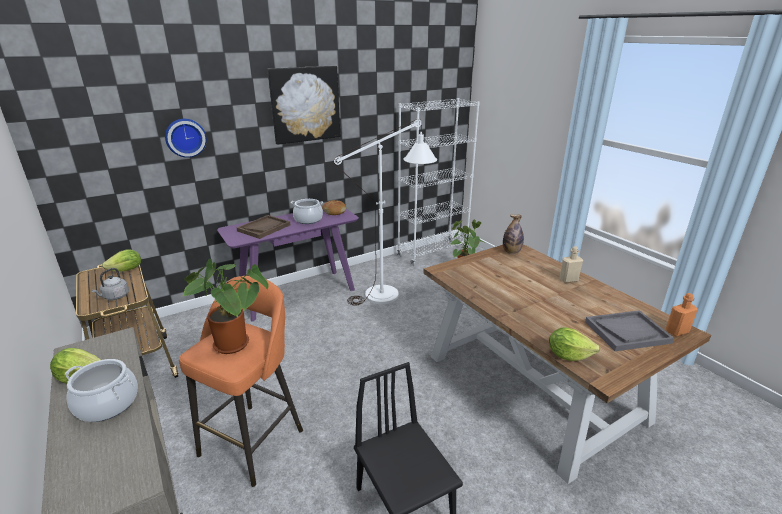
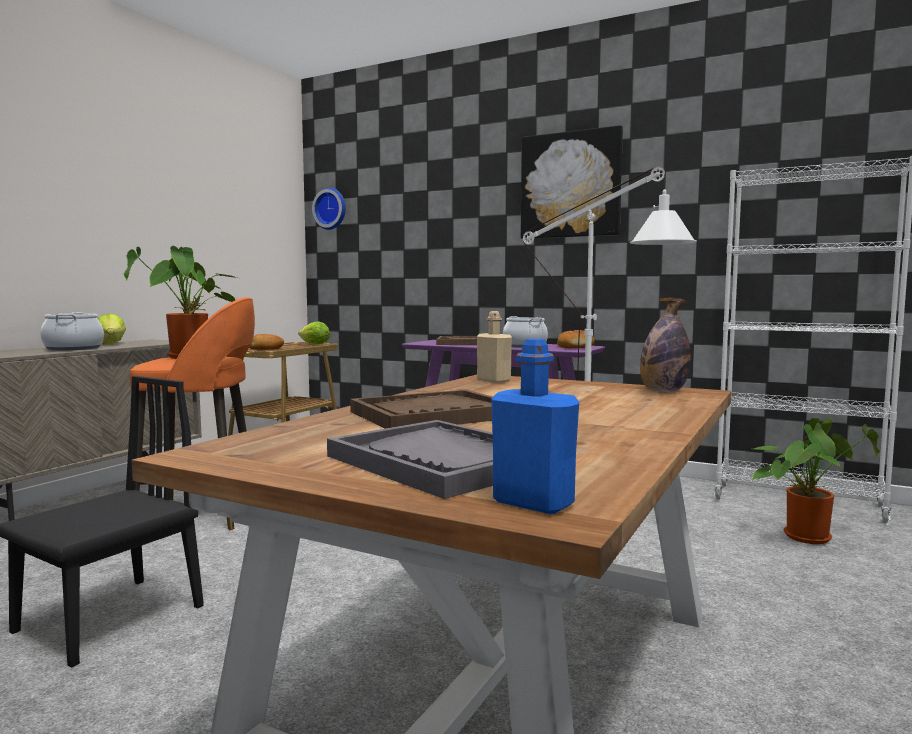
camera: 60 degrees right, 20 degrees down
grey kettle [91,268,129,300] -> bread [249,334,284,350]
wall clock [165,119,207,158] -> wall clock moved to [312,188,346,230]
lettuce [549,327,600,361] -> none
beige bottle [560,246,583,283] -> beige bottle moved to [477,311,512,383]
orange bottle [666,293,698,336] -> blue bottle [491,339,579,514]
none -> brown tray [350,390,493,429]

